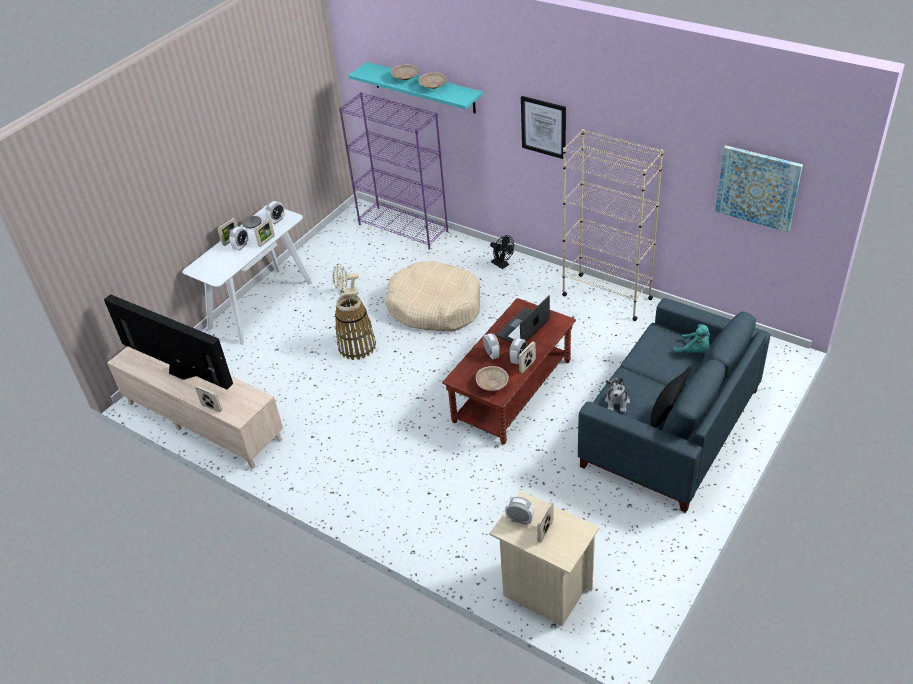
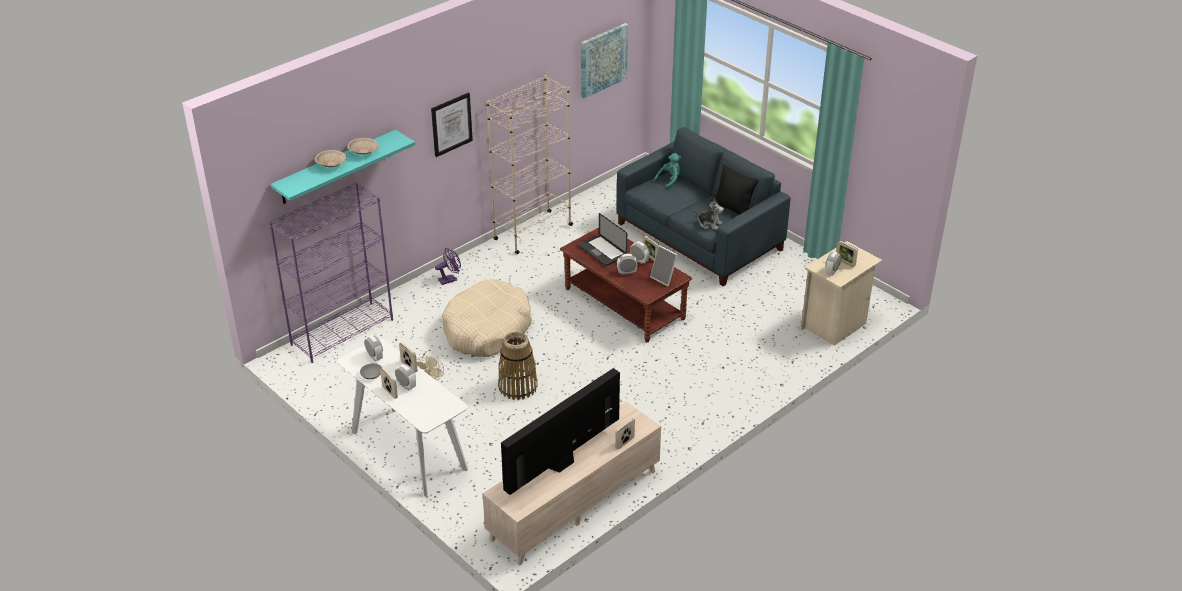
camera: 80 degrees left, 5 degrees down
beige bowl [476,366,509,391] -> picture frame [650,245,678,286]
black fan [490,235,514,269] -> purple fan [435,248,461,285]

